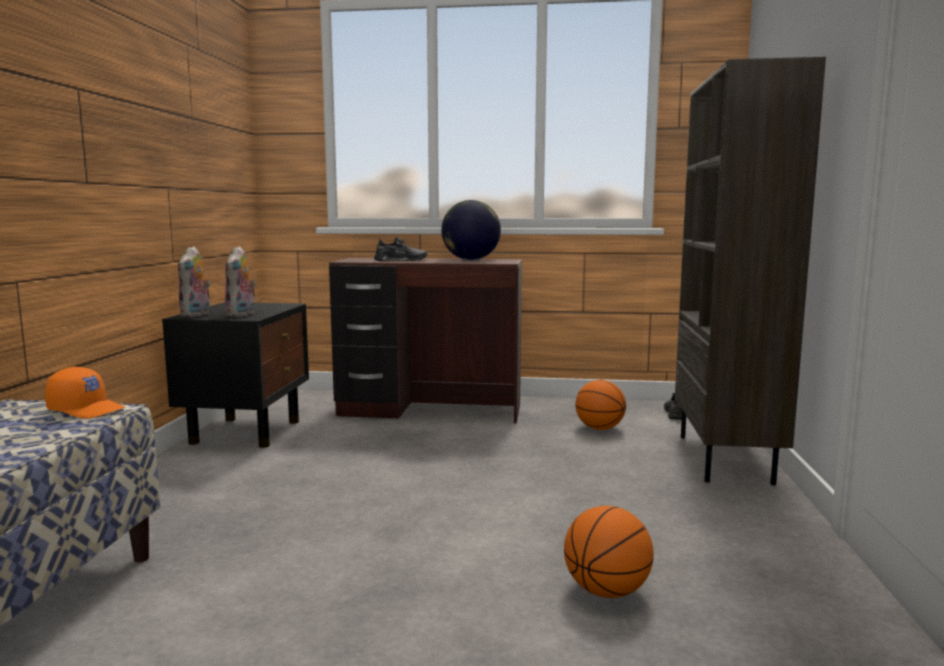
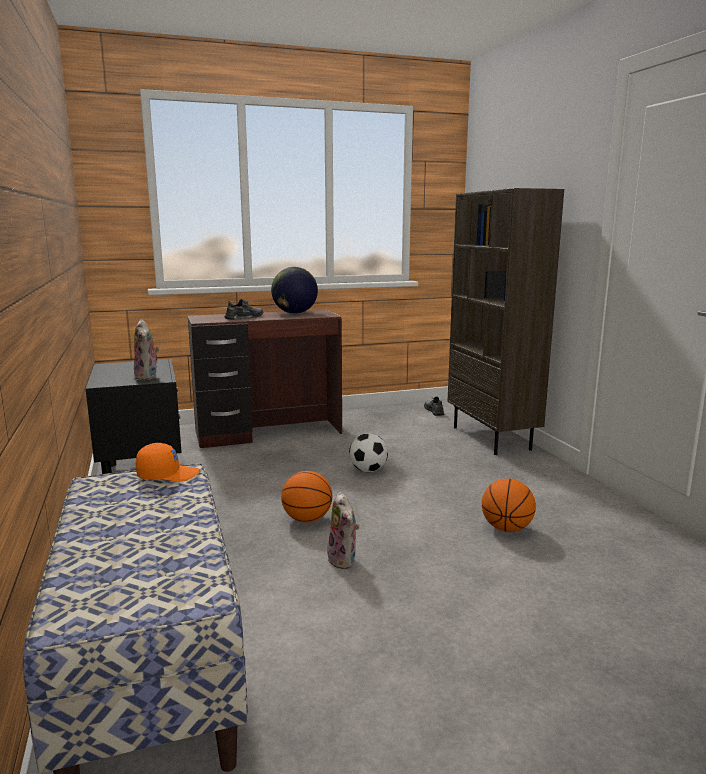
camera: 25 degrees left, 5 degrees up
plush toy [178,246,210,317] -> plush toy moved to [327,492,359,569]
basketball [575,380,626,430] -> basketball moved to [281,471,332,523]
none -> football [349,433,388,472]

